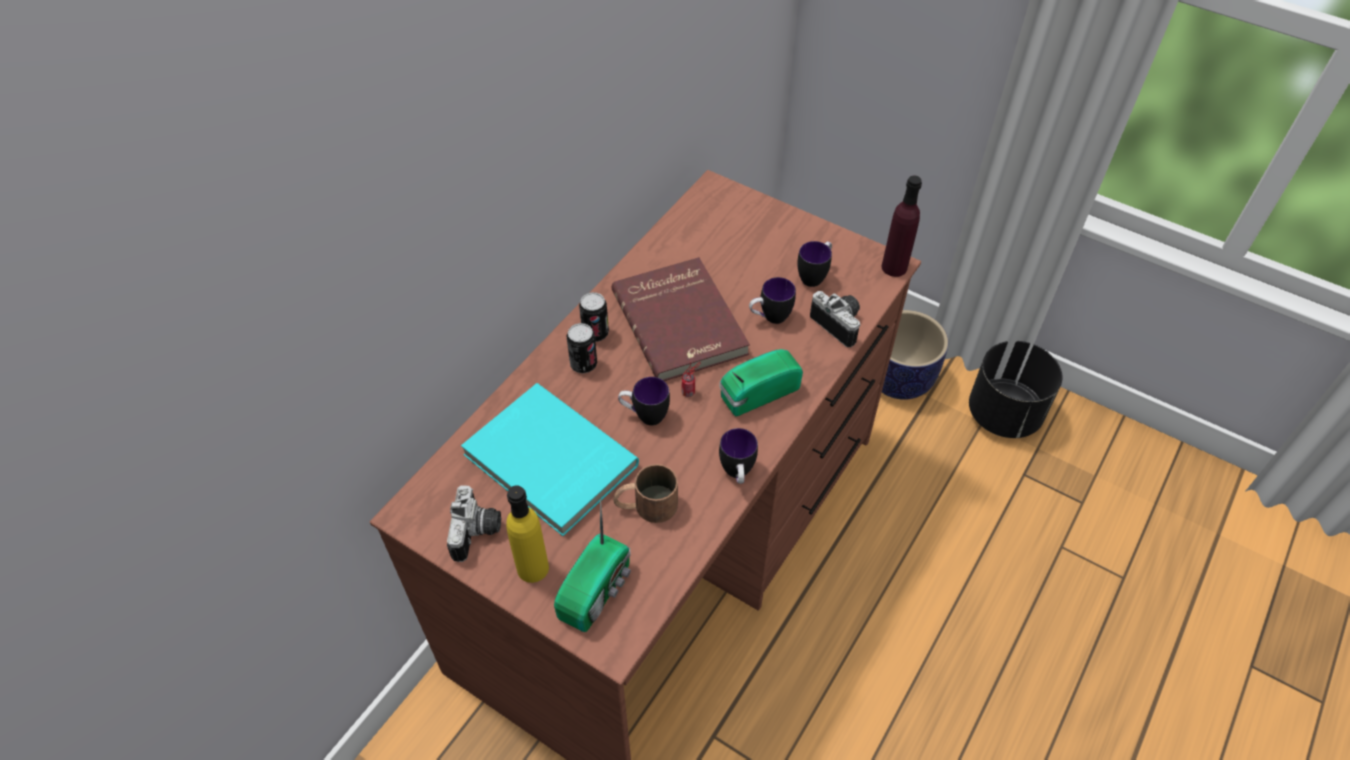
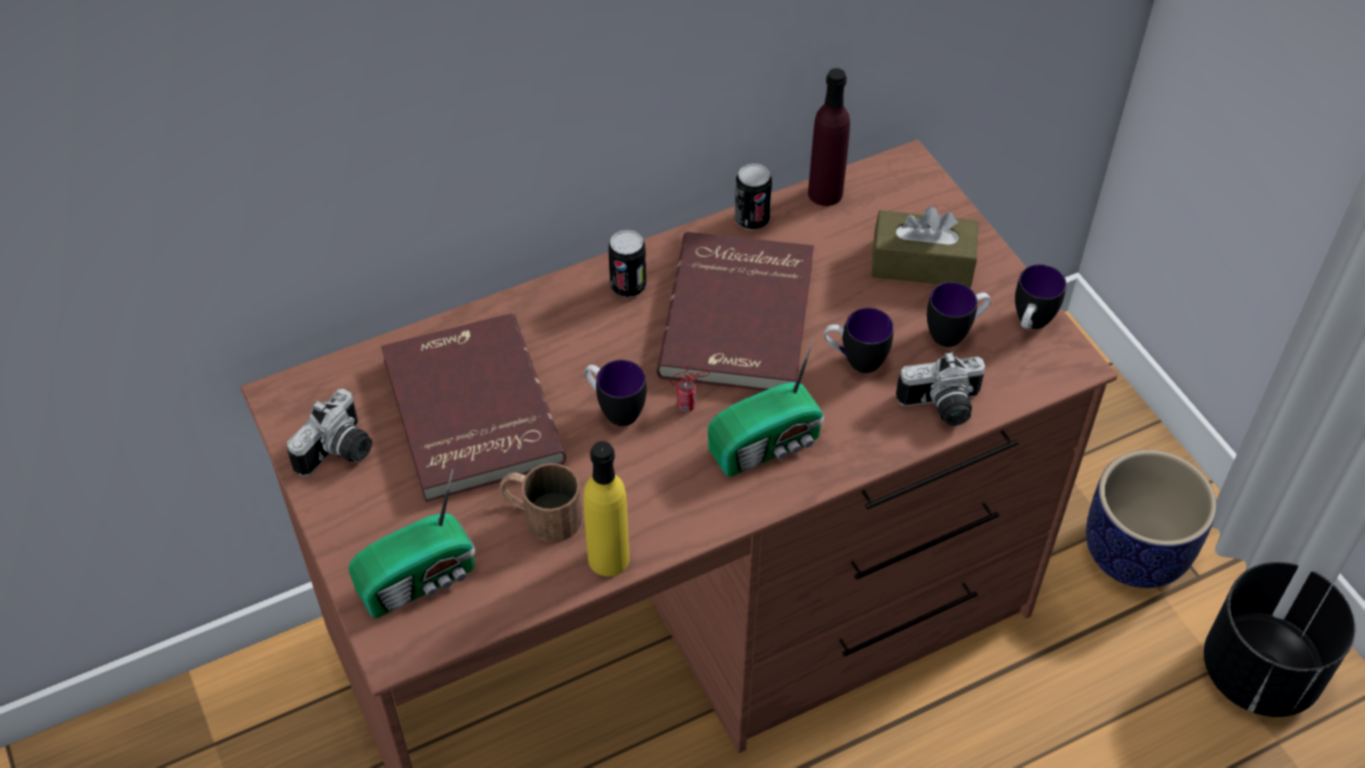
camera: 30 degrees right, 0 degrees up
turquoise book [461,383,639,536] -> red book [381,313,566,502]
yellow bottle [506,485,549,583] -> yellow bottle moved to [583,441,630,576]
can [566,323,597,373] -> can moved to [735,163,772,230]
radio [719,349,803,416] -> radio turned 150 degrees clockwise [708,338,824,477]
mug [719,428,758,484] -> mug moved to [1015,264,1067,329]
camera [810,291,861,347] -> camera turned 90 degrees clockwise [896,352,985,426]
purple bottle [882,175,922,277] -> purple bottle moved to [808,68,850,206]
none -> brown tissue box [871,207,979,288]

